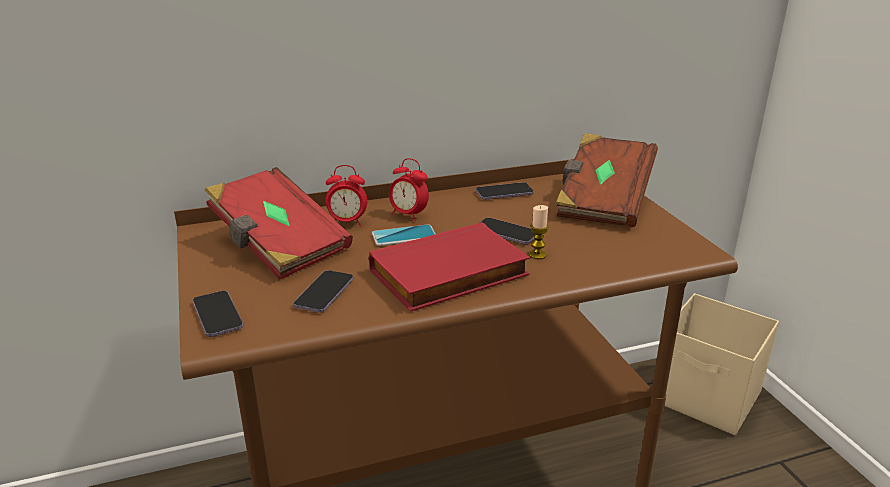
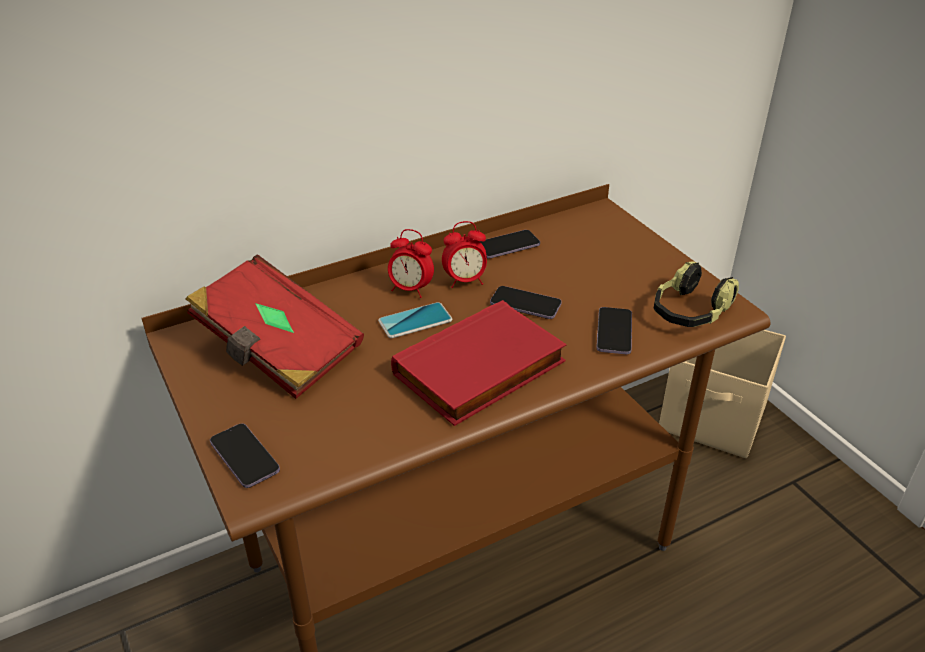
camera: 10 degrees left, 10 degrees up
phone [293,270,354,313] -> phone moved to [596,307,632,354]
alarm clock [326,165,367,226] -> alarm clock moved to [442,221,487,288]
candle [529,205,549,259] -> none
brown book [555,133,658,227] -> none
none -> headphones [654,261,739,327]

